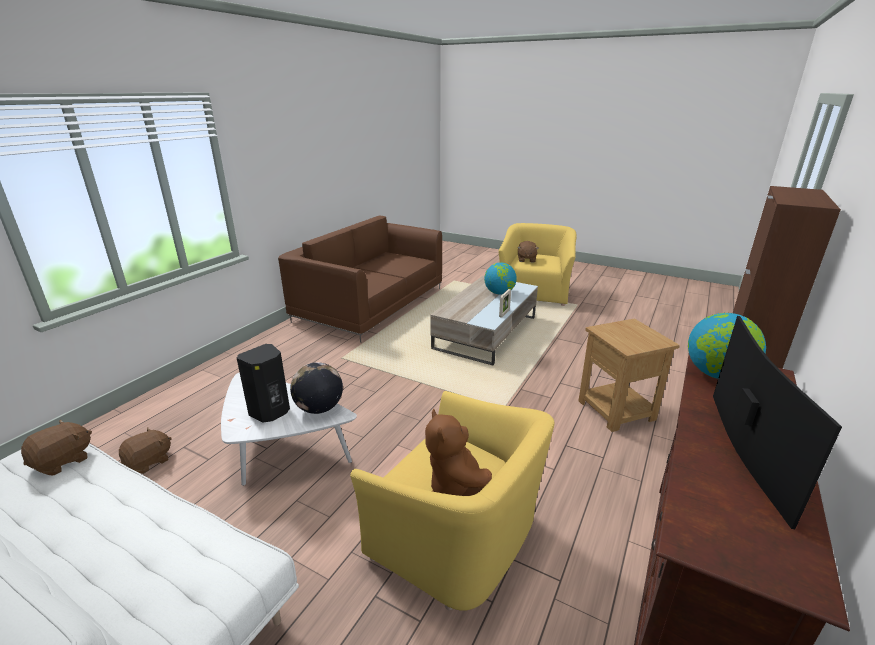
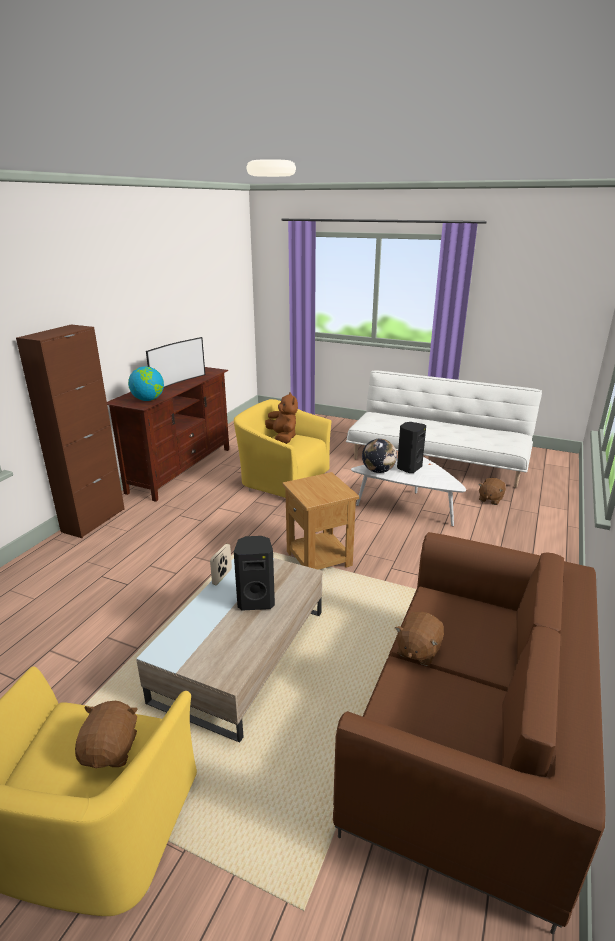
camera: 175 degrees right, 0 degrees up
brown plush toy [21,420,92,475] -> brown plush toy moved to [395,612,444,666]
globe [484,262,517,295] -> none
brown side table [578,318,680,432] -> brown side table moved to [282,472,359,570]
television [713,316,842,529] -> television turned 150 degrees counterclockwise [146,337,205,387]
none -> black speaker [234,536,275,610]

